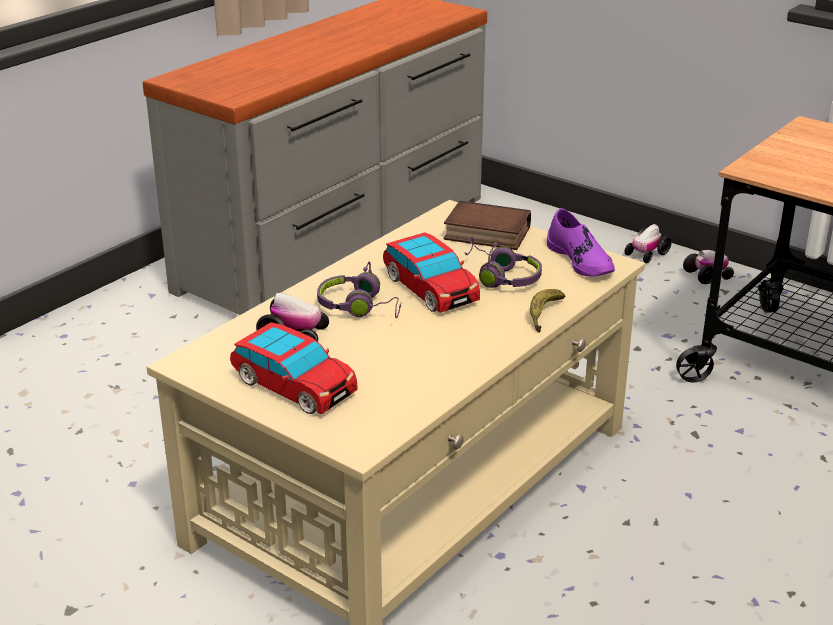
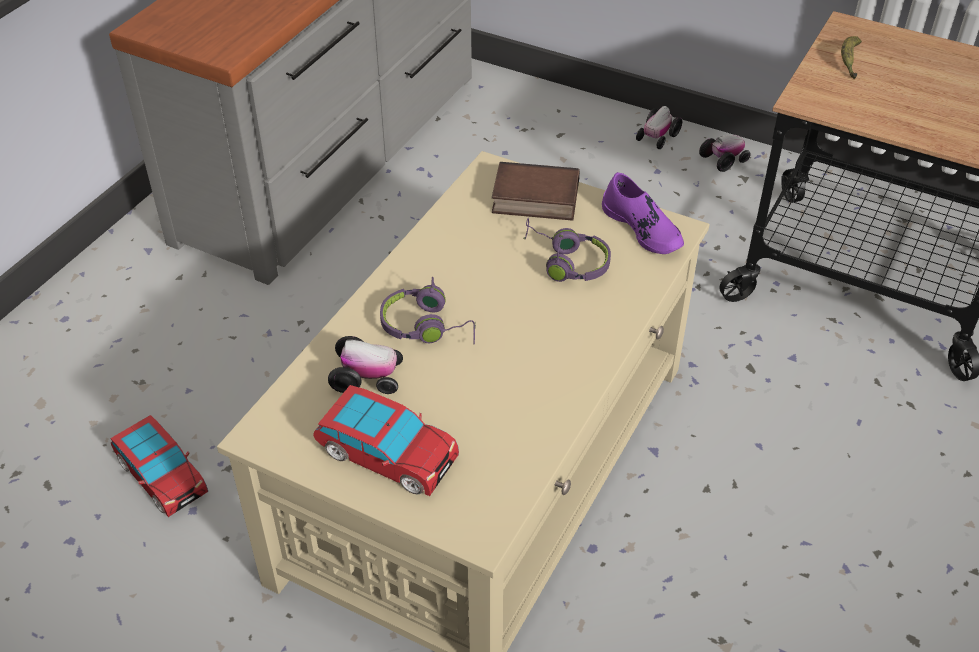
camera: 10 degrees left, 15 degrees up
toy car [383,232,480,313] -> toy car moved to [110,415,208,517]
banana [530,289,565,333] -> banana moved to [841,36,862,79]

